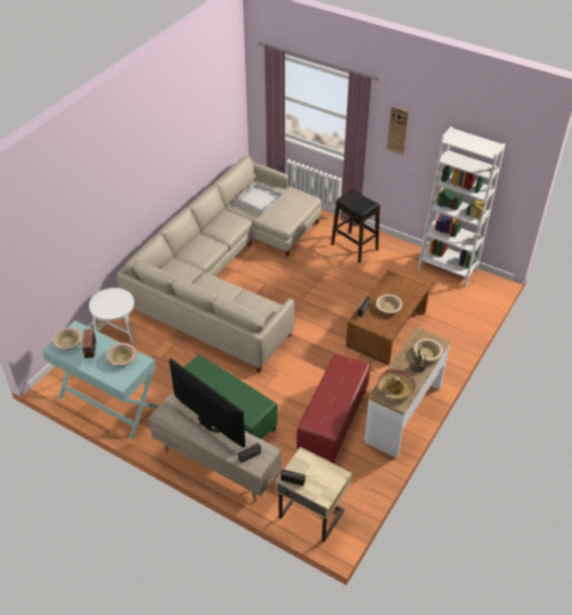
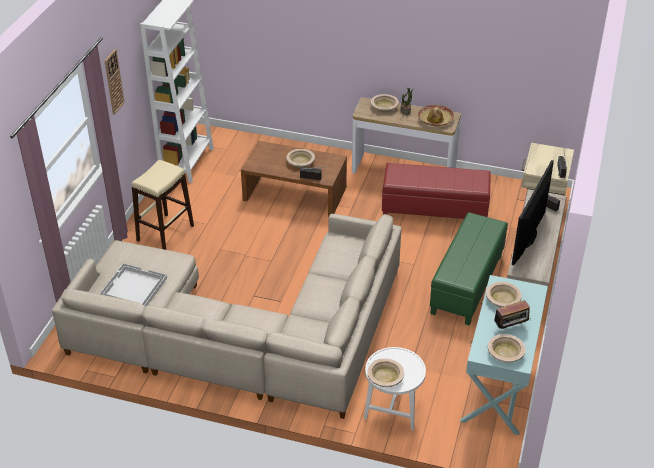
camera: 105 degrees left, 5 degrees down
black stool [331,189,380,263] -> beige stool [131,160,194,250]
none -> beige bowl [367,358,404,387]

